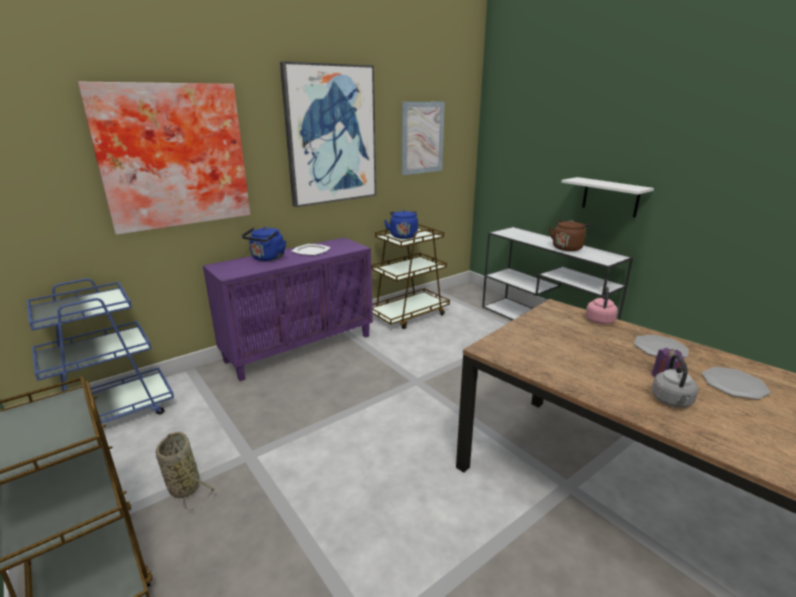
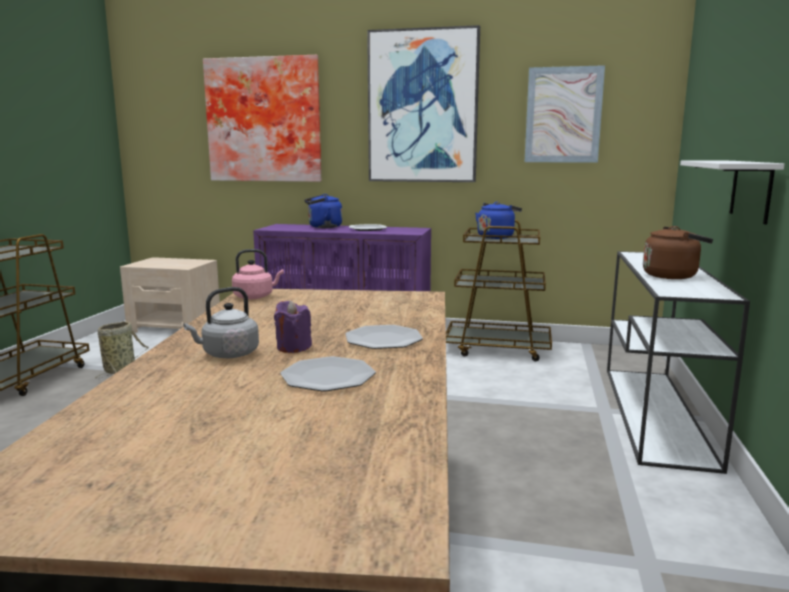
camera: 50 degrees right, 10 degrees down
blue cart [27,278,174,423] -> beige nightstand [120,257,220,333]
pink kettle [586,287,618,324] -> pink kettle moved to [232,249,284,299]

